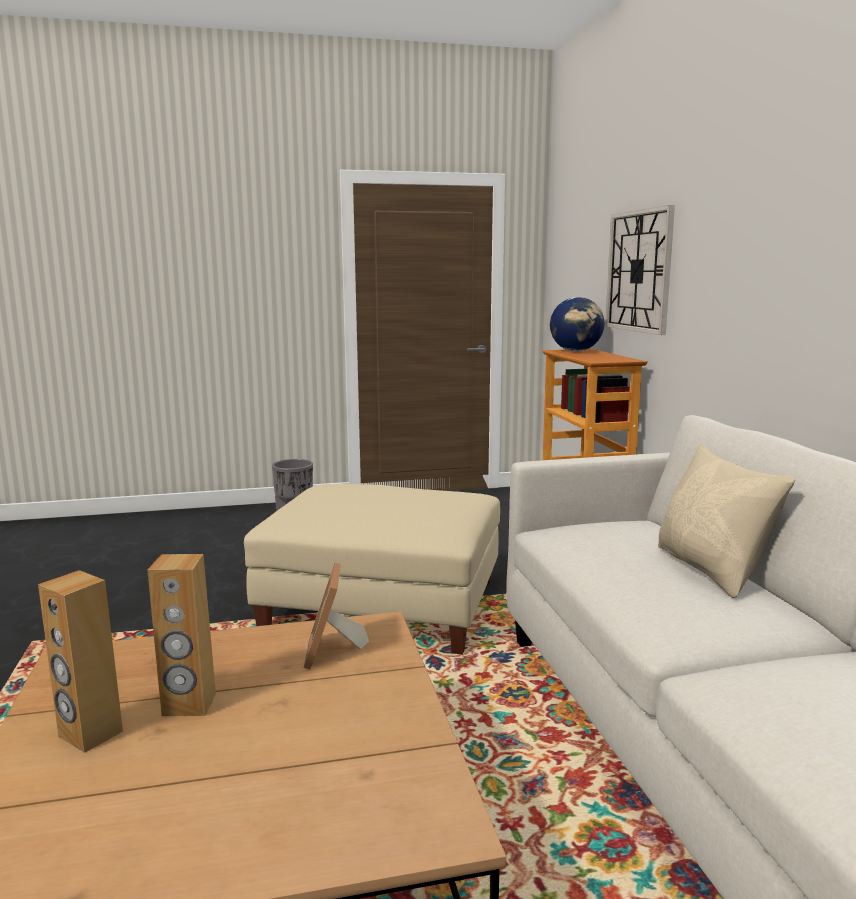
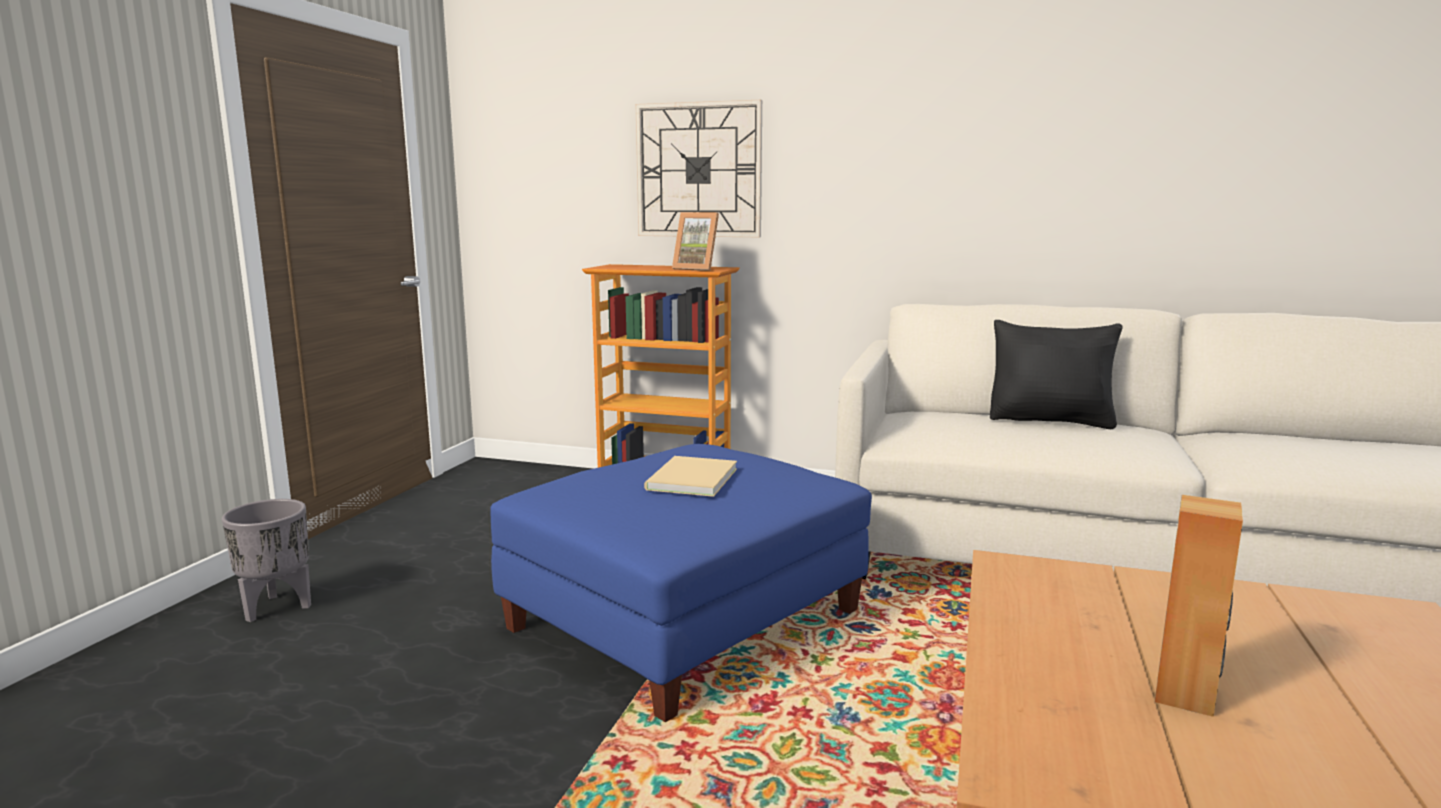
camera: 60 degrees left, 0 degrees up
brown speaker [38,570,123,753] -> none
beige ottoman [244,484,500,655] -> blue ottoman [490,444,872,722]
picture frame [304,563,369,670] -> picture frame moved to [672,212,719,271]
globe [550,297,604,351] -> none
beige pillow [658,444,795,598] -> black pillow [990,320,1122,429]
none -> beige book [644,456,737,497]

